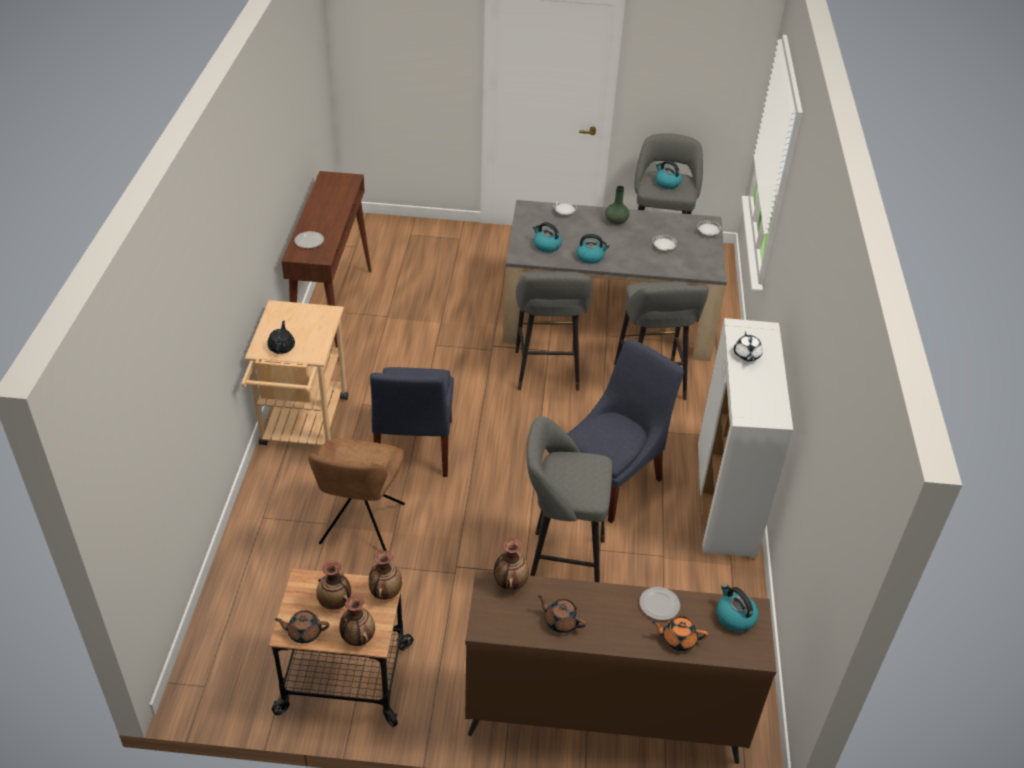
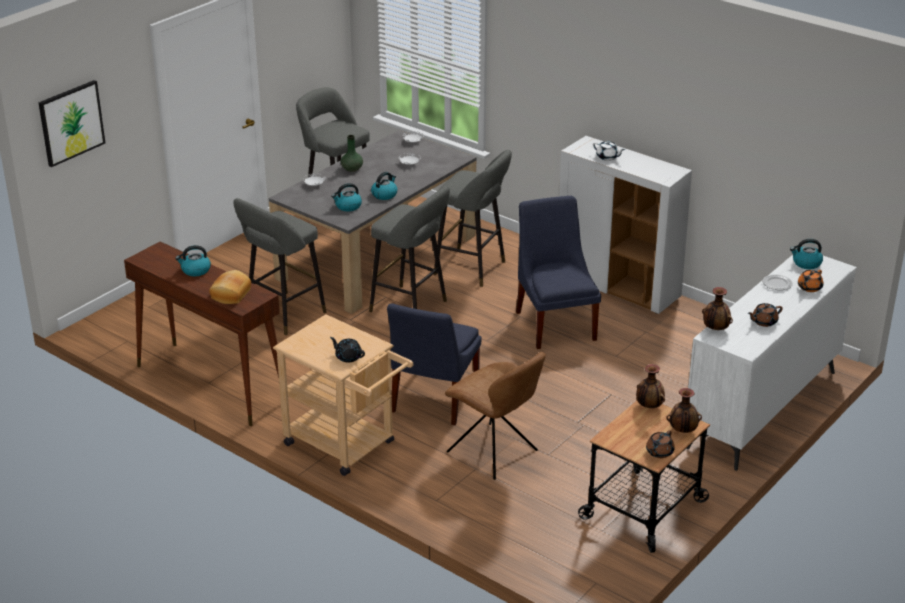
camera: 55 degrees left, 10 degrees down
plate [295,231,324,248] -> bread [209,270,251,304]
vase [316,561,351,610] -> none
blue chair [370,367,454,477] -> blue chair turned 75 degrees clockwise [387,303,481,425]
brown dresser [465,570,776,764] -> white dresser [686,255,857,471]
grey stool [526,416,612,582] -> grey stool moved to [233,198,326,335]
kettle [656,160,682,189] -> kettle moved to [175,245,211,276]
none -> picture [39,80,105,167]

